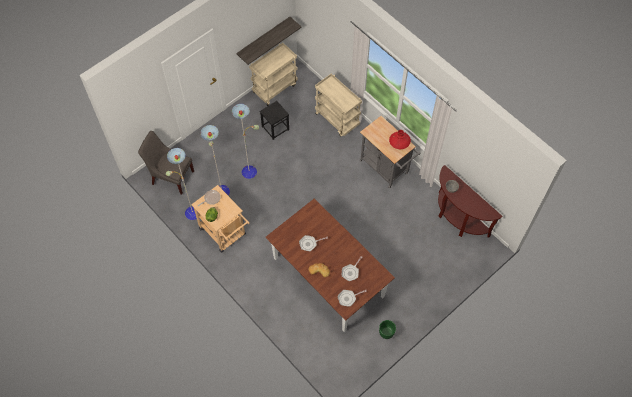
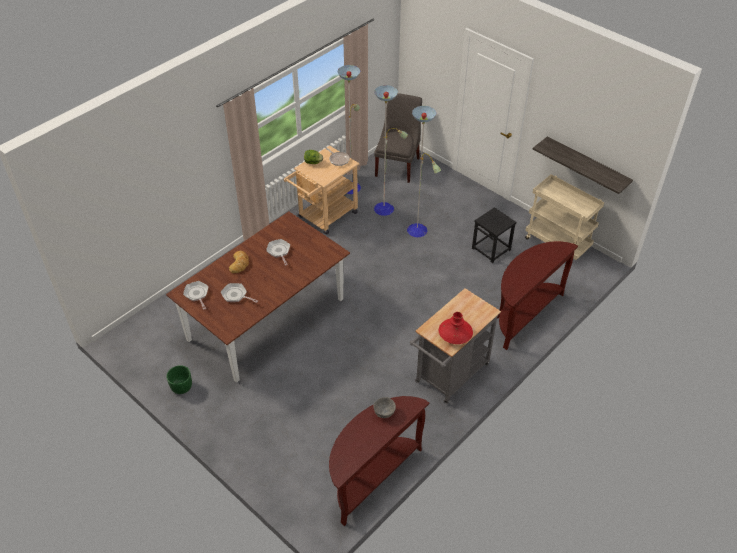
camera: 85 degrees right, 15 degrees down
beige cart [315,73,362,136] -> brown console table [497,241,578,350]

